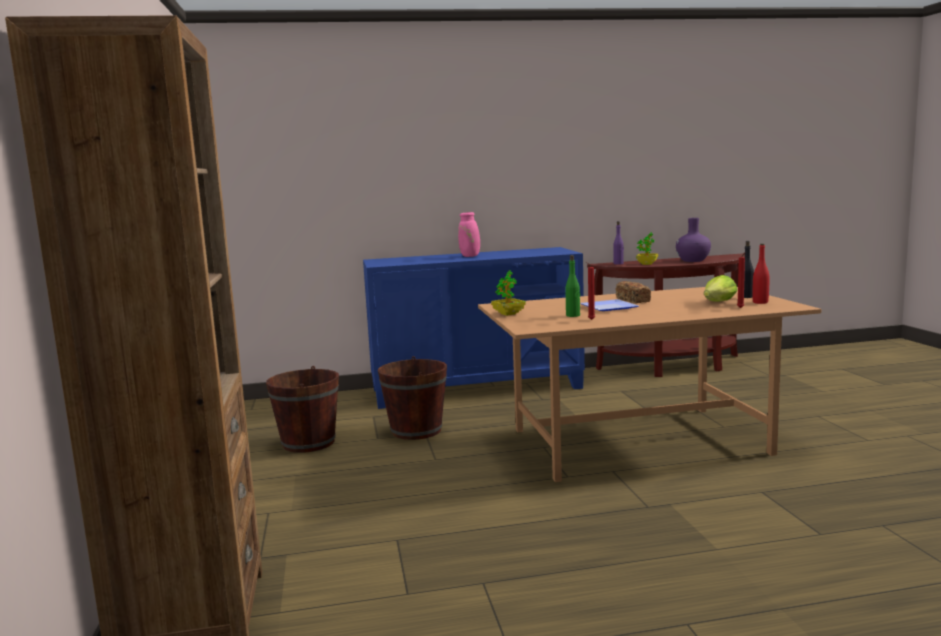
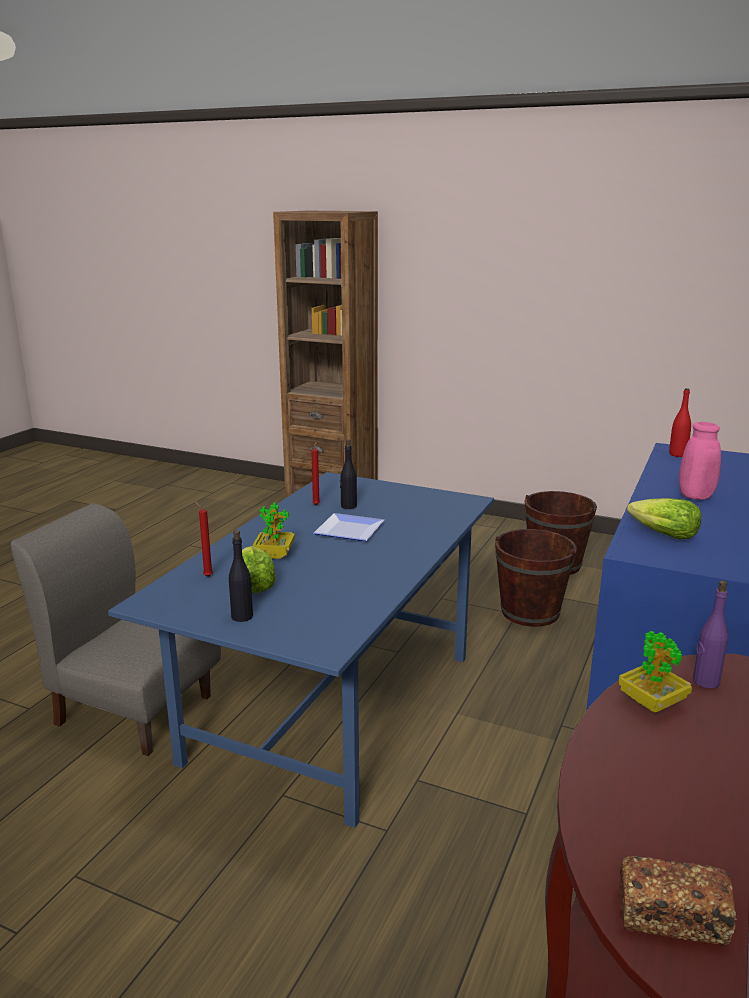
camera: 125 degrees right, 10 degrees up
brown dining table [478,287,821,482] -> blue dining table [108,472,494,828]
potted plant [491,270,526,316] -> potted plant moved to [253,502,295,559]
green bottle [565,255,580,317] -> black bottle [340,440,357,509]
bread [616,281,651,303] -> bread moved to [619,856,737,945]
purple vase [676,218,711,262] -> none
red bottle [752,244,770,304] -> red bottle moved to [669,388,691,457]
none -> grey chair [11,503,221,756]
none -> lettuce [627,498,701,539]

